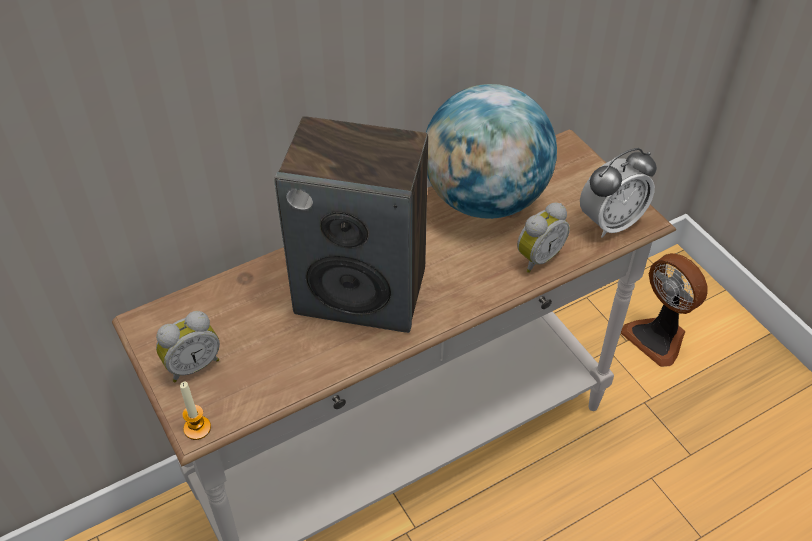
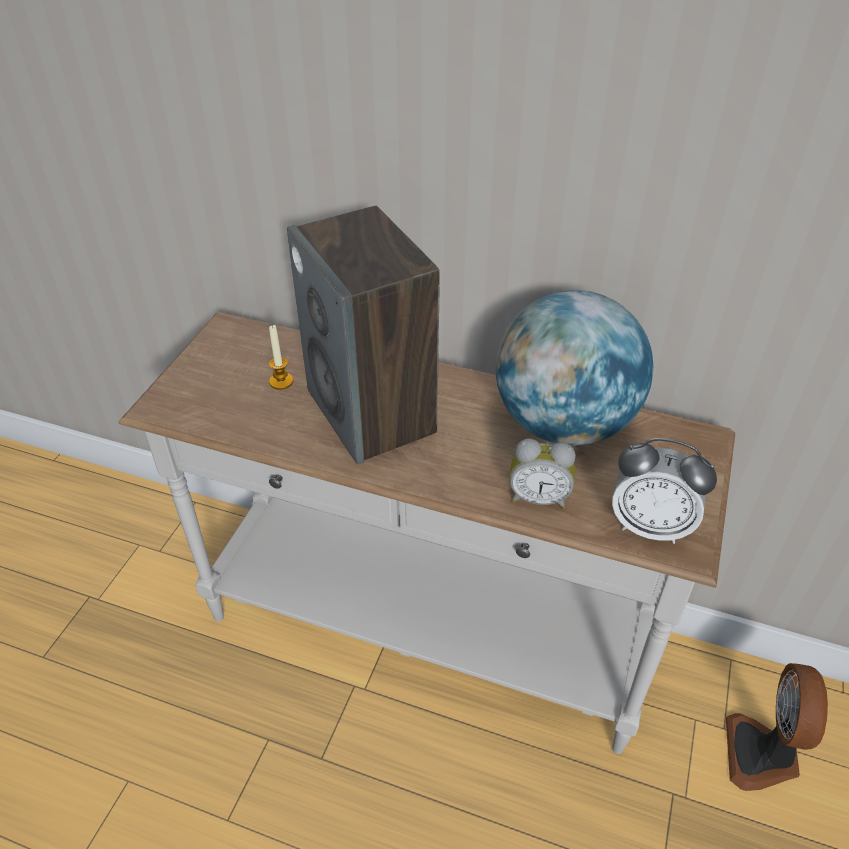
camera: 50 degrees right, 5 degrees down
alarm clock [156,311,220,383] -> none
candle [180,381,211,440] -> candle moved to [269,325,293,390]

